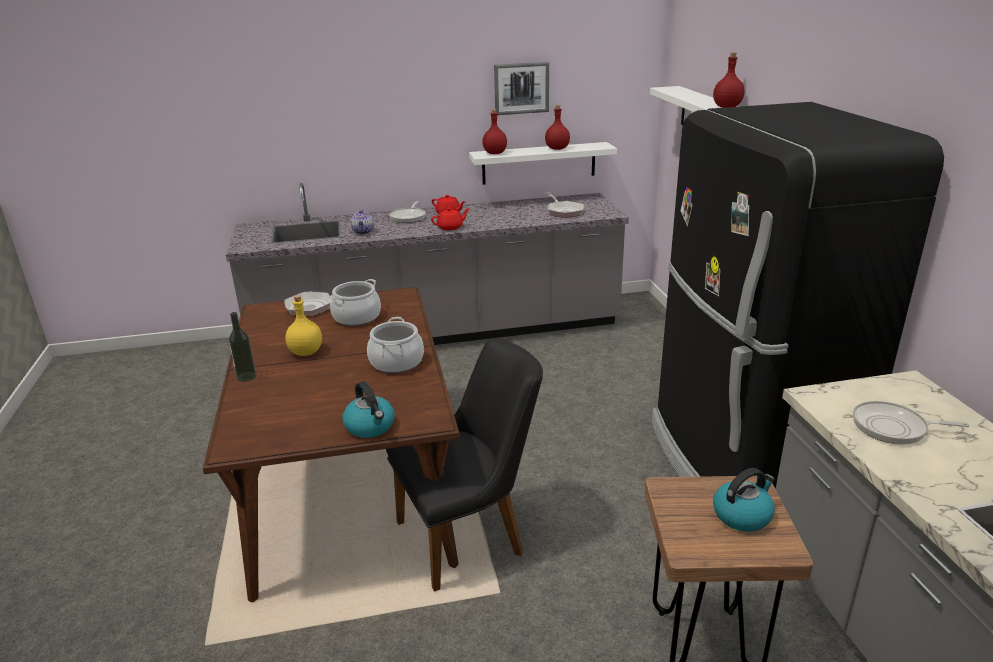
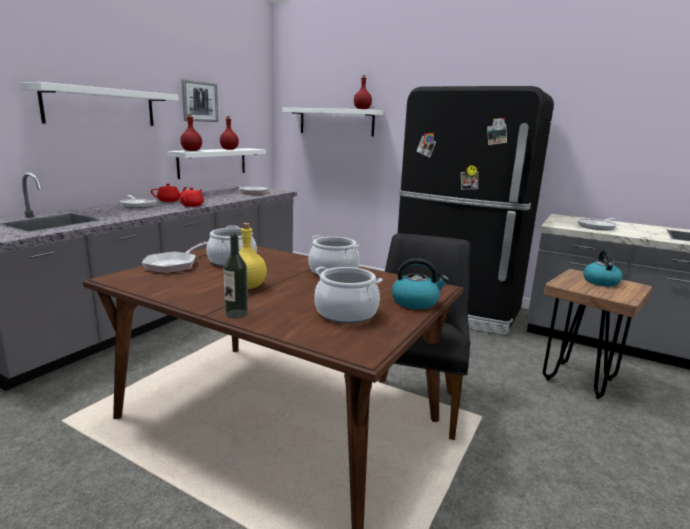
camera: 50 degrees left, 10 degrees down
teapot [351,210,374,234] -> none
none -> white shelf [21,82,179,126]
none -> cooking pot [314,267,383,324]

